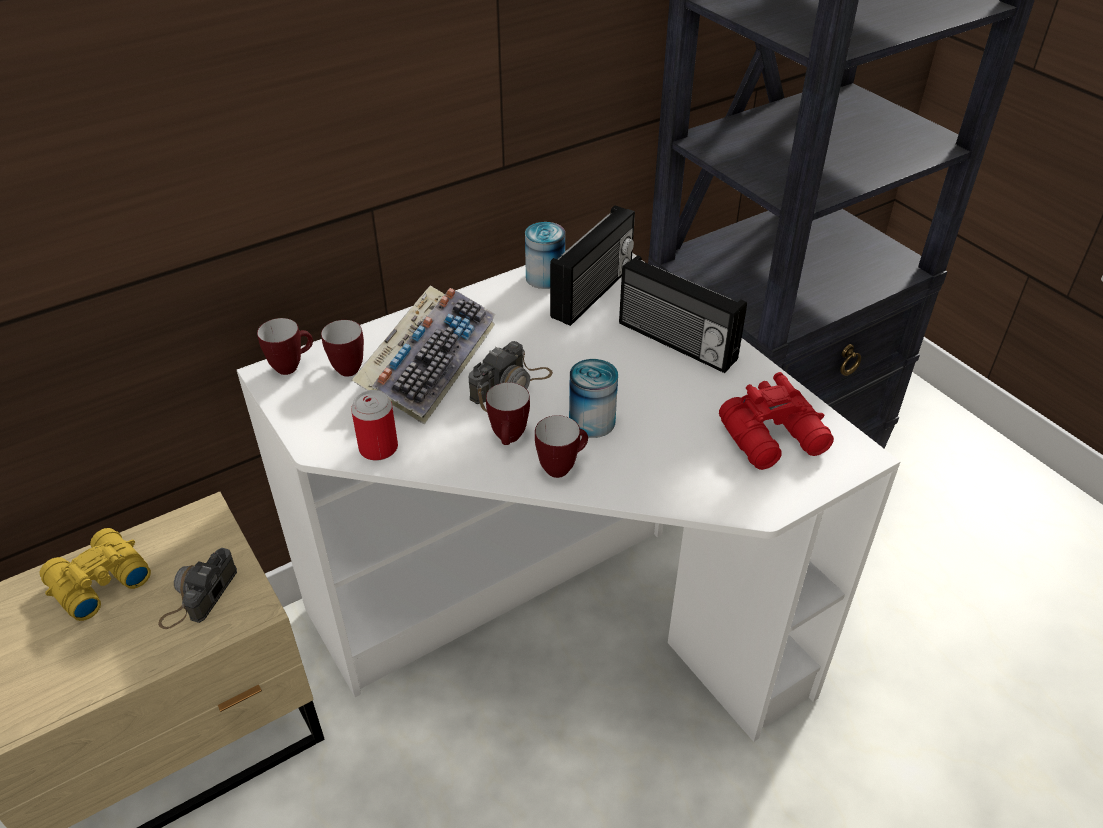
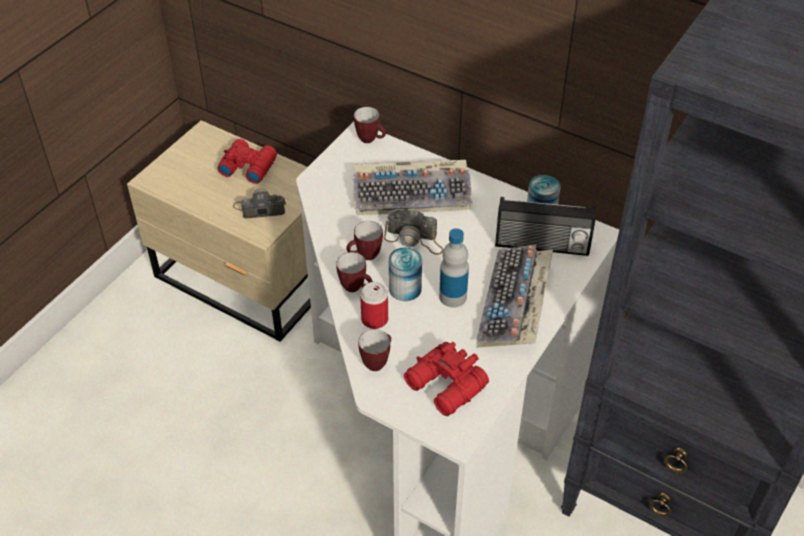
camera: 65 degrees right, 5 degrees up
yellow binoculars [40,528,151,621] -> red binoculars [217,139,277,184]
mug [321,320,364,377] -> mug moved to [359,329,391,371]
can [351,390,398,461] -> can moved to [360,282,388,329]
radio [619,256,747,373] -> keyboard [476,245,553,348]
none -> bottle [439,228,469,308]

